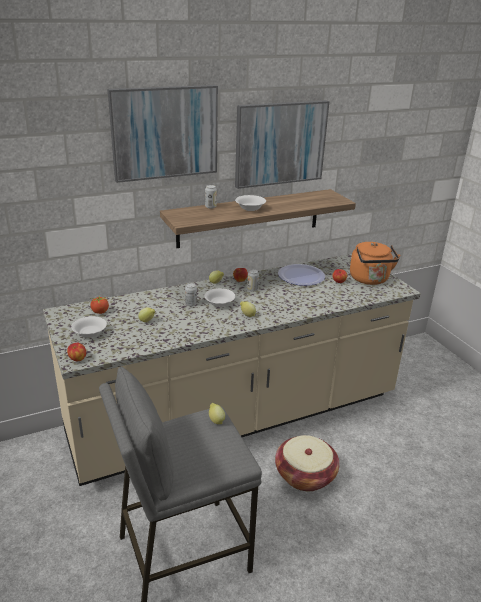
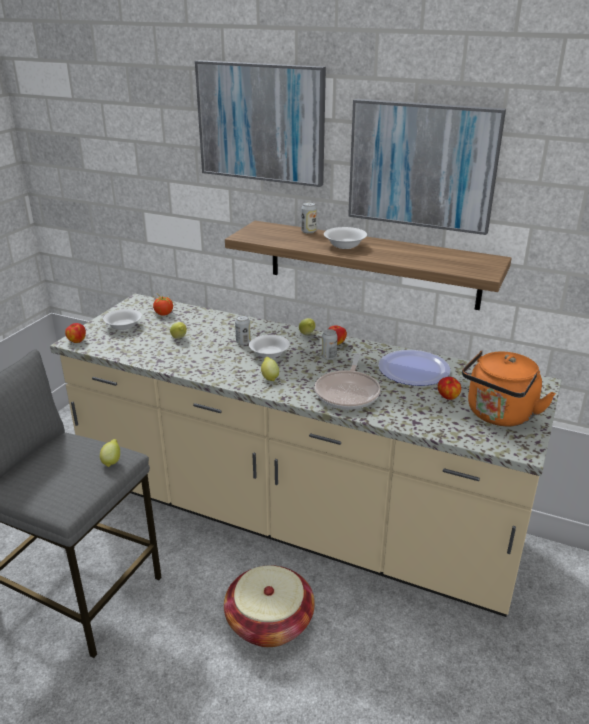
camera: 50 degrees right, 0 degrees up
none -> frying pan [315,353,380,409]

